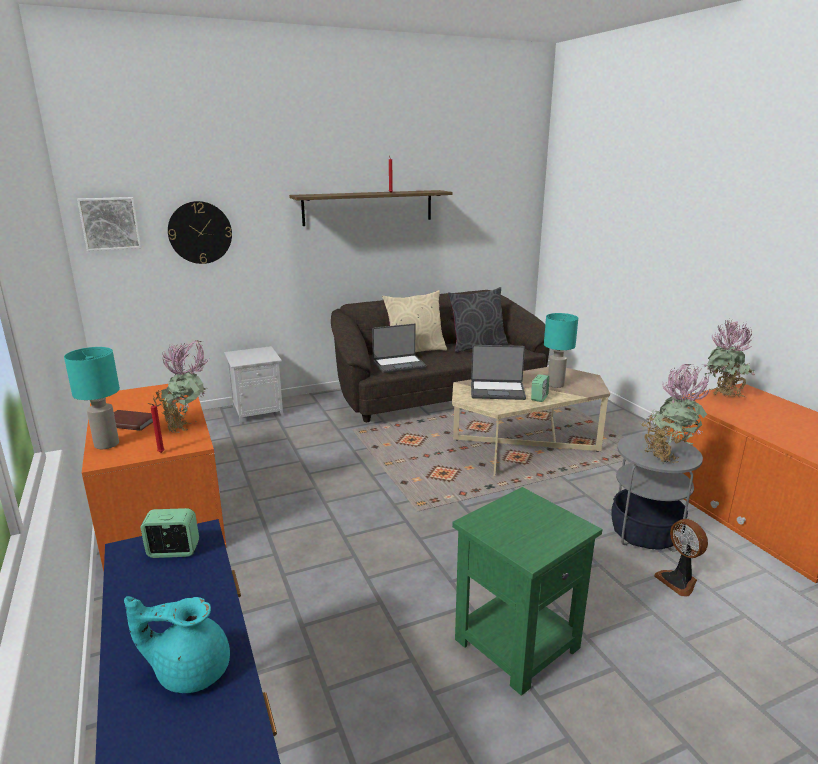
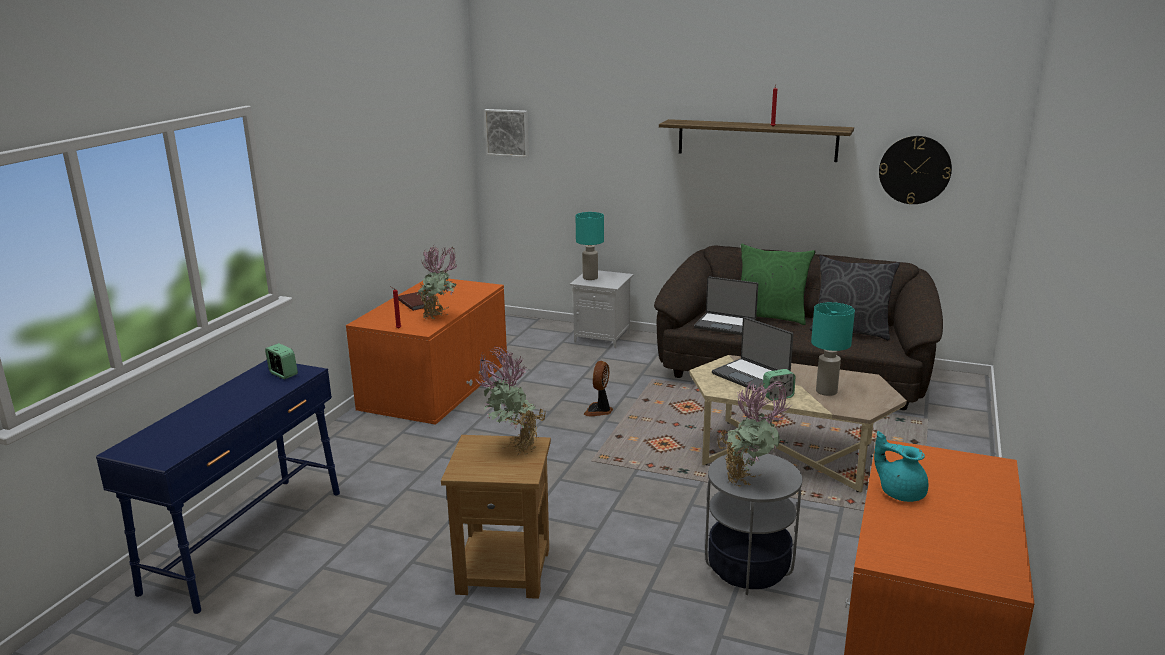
camera: 45 degrees right, 0 degrees up
turquoise table lamp [64,347,120,449] -> turquoise table lamp moved to [576,212,604,280]
turquoise teapot [124,596,230,693] -> turquoise teapot moved to [874,431,928,502]
wall clock [168,201,232,264] -> wall clock moved to [879,136,952,204]
beige pillow [382,290,447,352] -> green pillow [741,244,815,325]
green side table [452,487,602,696] -> brown side table [441,435,551,599]
fan [654,519,708,597] -> fan moved to [584,361,613,416]
potted plant [702,320,756,398] -> potted plant moved to [475,346,546,455]

